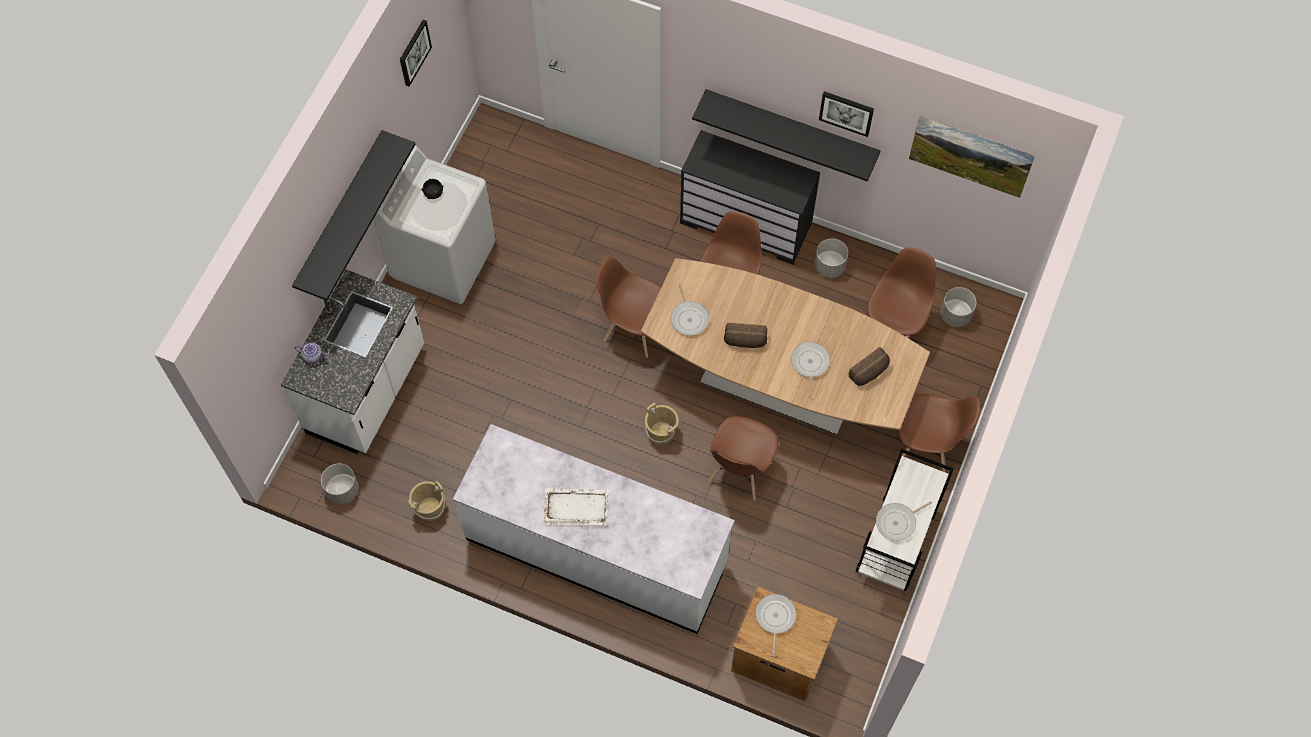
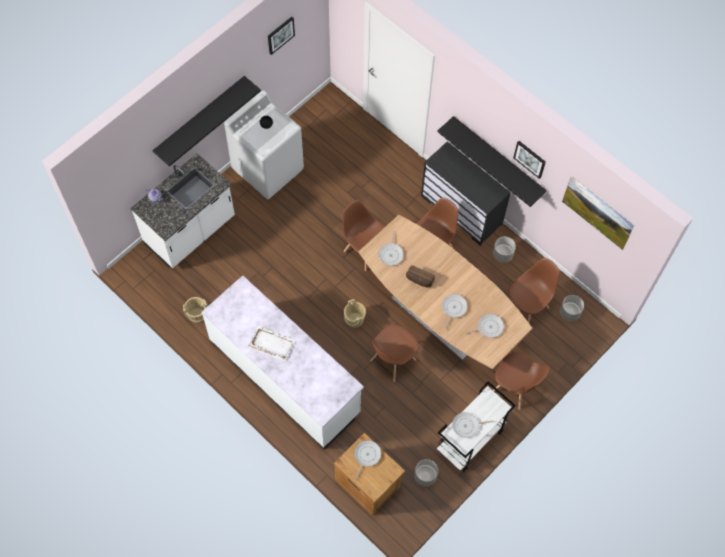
camera: 20 degrees right, 0 degrees up
grey planter [321,463,359,504] -> grey planter moved to [414,459,438,486]
bread [848,347,890,386] -> frying pan [465,314,504,338]

